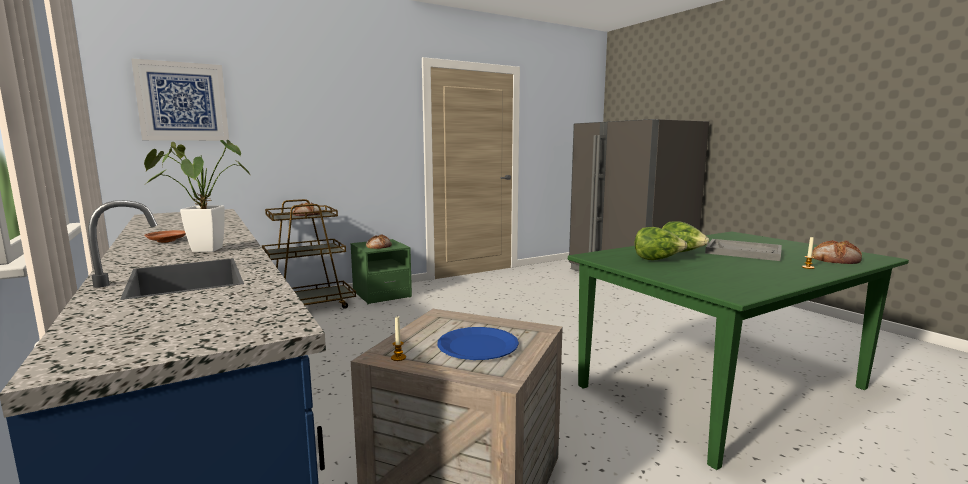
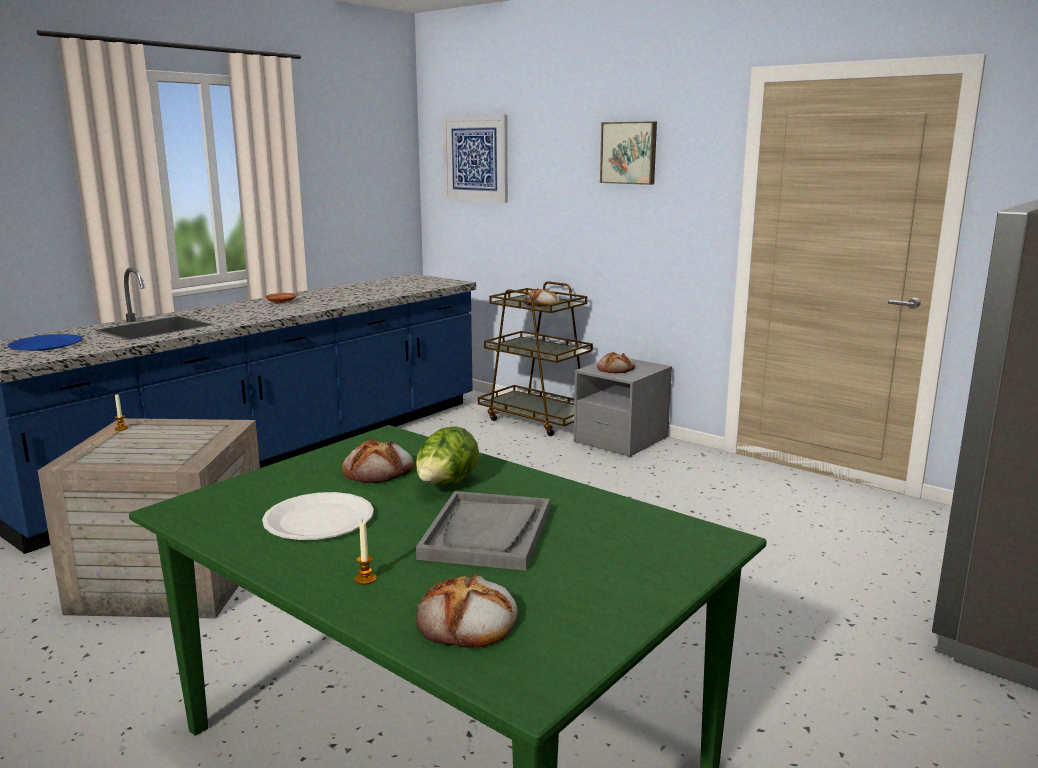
camera: 70 degrees right, 5 degrees up
potted plant [144,140,250,252] -> none
green nightstand [350,239,412,304] -> grey nightstand [574,359,672,457]
blue plate [437,327,519,360] -> blue plate moved to [8,334,83,351]
lettuce [634,227,687,260] -> bread [342,439,414,483]
none -> white plate [262,492,374,540]
none -> picture [600,121,657,185]

